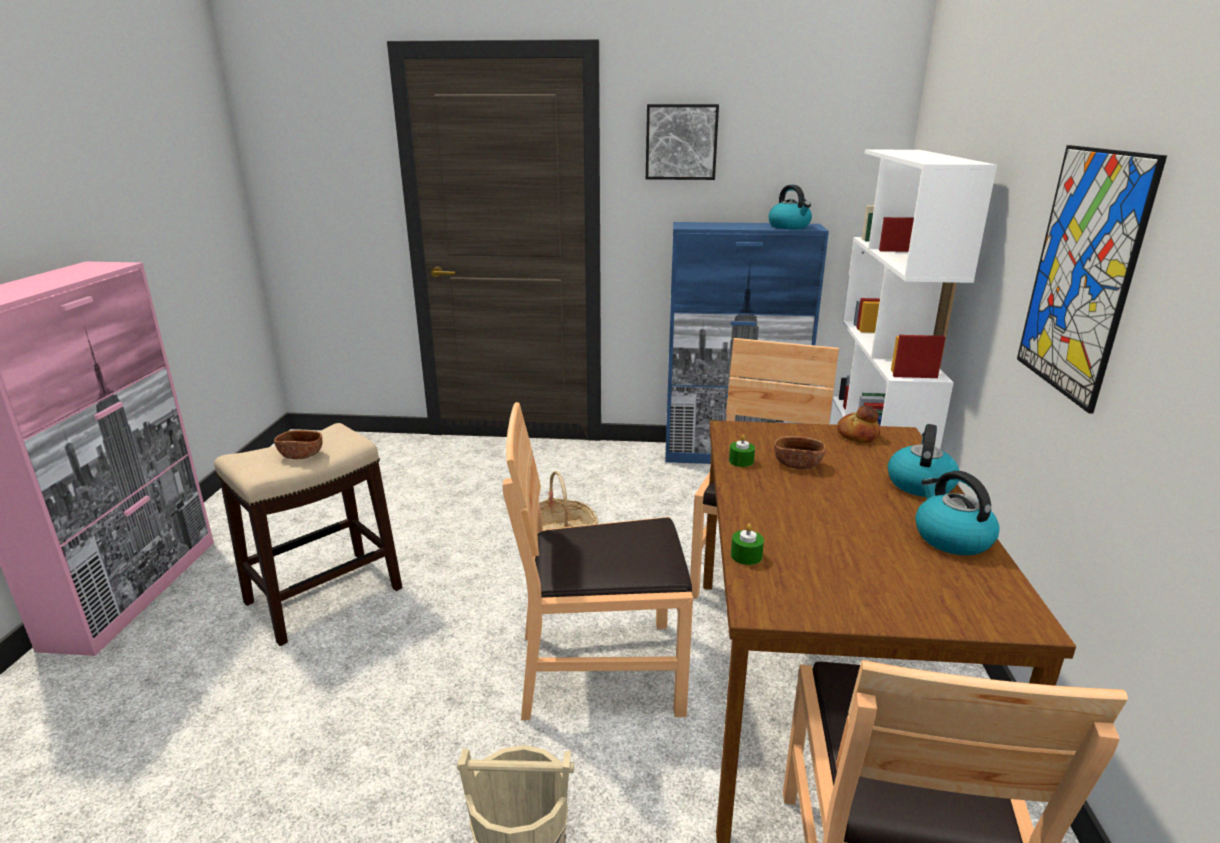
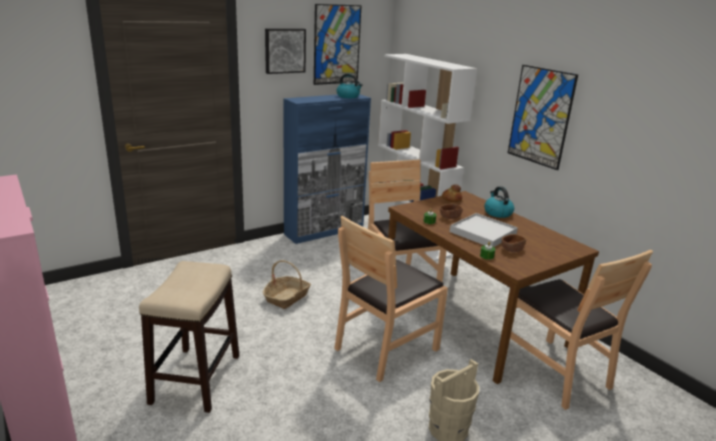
camera: 40 degrees left, 0 degrees up
brown bowl [274,430,322,459] -> brown bowl moved to [501,234,526,252]
kettle [915,471,1000,555] -> none
none -> picture [314,4,362,85]
none -> white tray [450,213,518,247]

